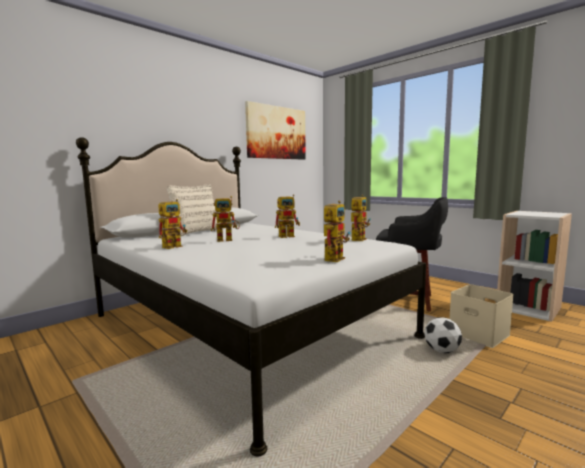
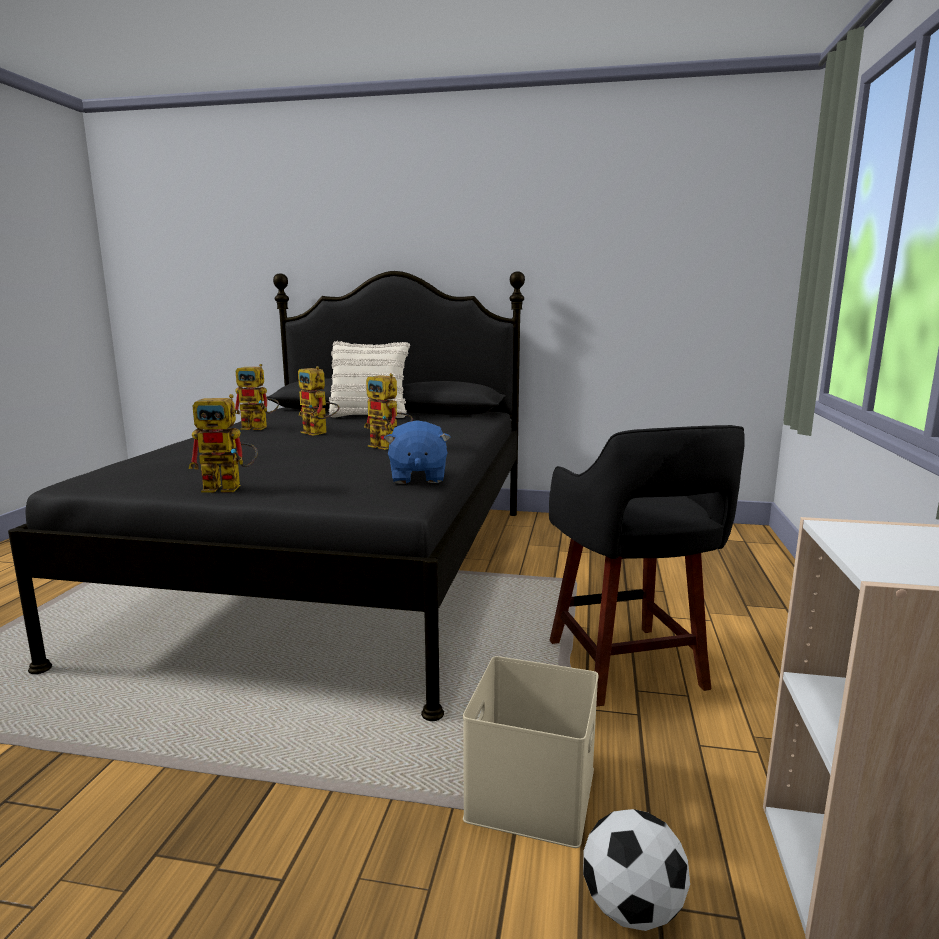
camera: 55 degrees right, 5 degrees up
white bed [76,137,426,457] -> black bed [8,271,525,721]
picture [245,101,306,160] -> none
toy robot [351,195,371,241] -> blue plush toy [384,420,451,484]
football [424,317,462,353] -> football moved to [583,809,690,931]

